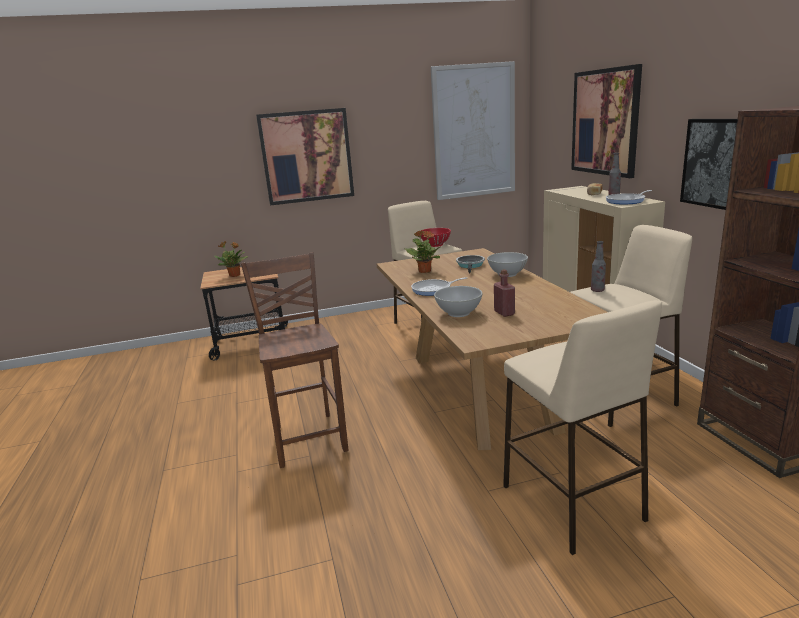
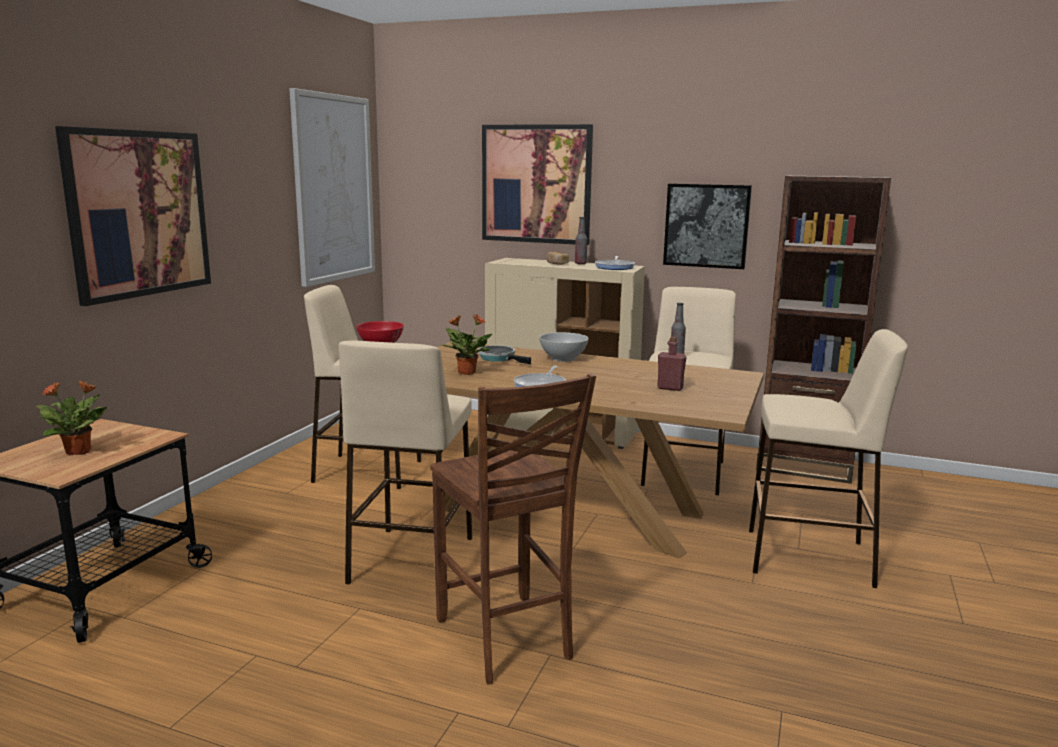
camera: 55 degrees left, 5 degrees down
brown chair [241,252,348,468] -> brown chair turned 135 degrees counterclockwise [430,374,596,684]
white bowl [434,286,482,317] -> none
none -> beige stool [339,341,472,584]

